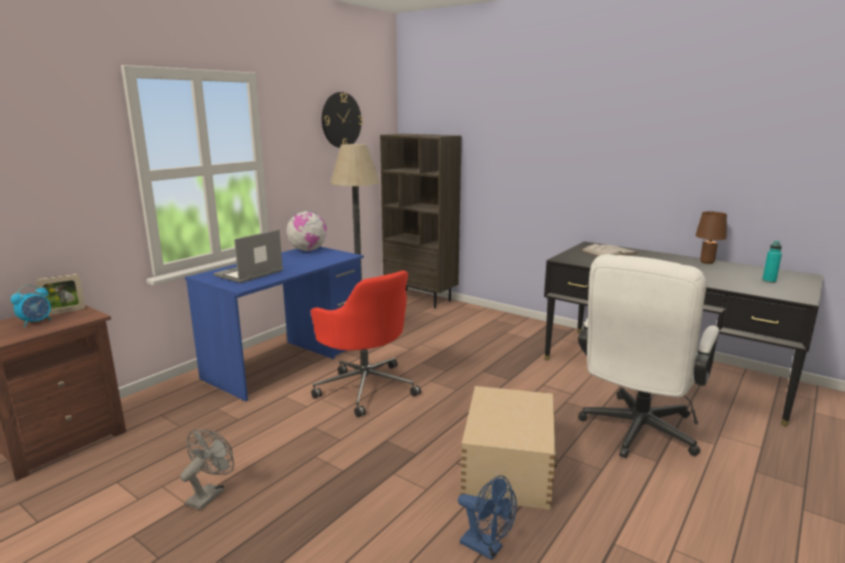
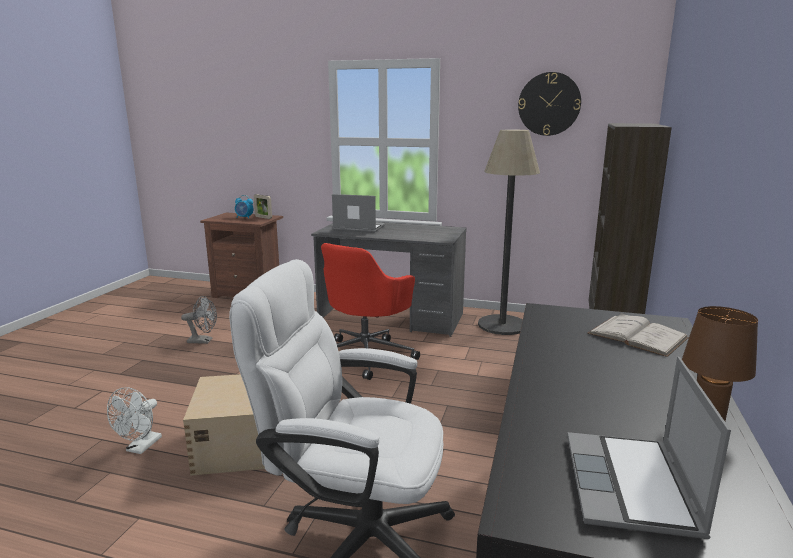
camera: 70 degrees right, 0 degrees up
blue desk [185,247,364,402] -> grey desk [311,222,467,337]
globe [287,211,327,251] -> none
blue fan [458,475,517,560] -> white fan [107,387,162,454]
turquoise bottle [762,241,782,283] -> laptop [567,356,731,539]

